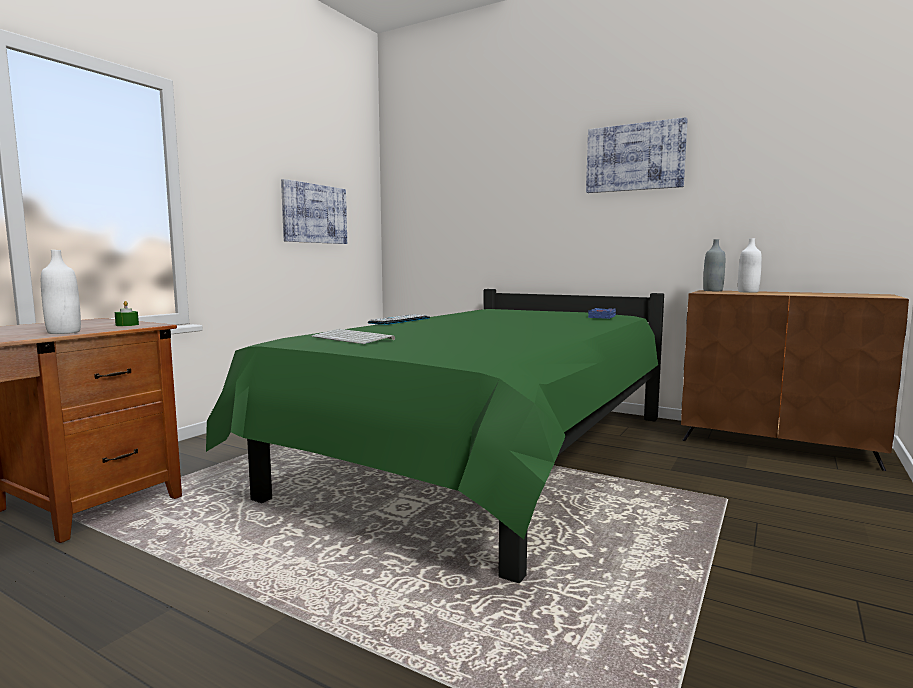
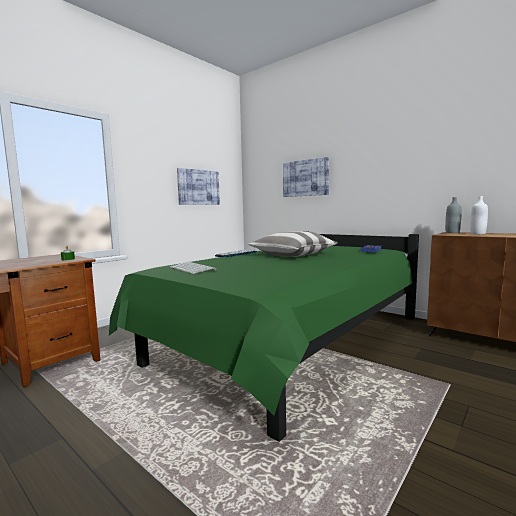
camera: 10 degrees right, 0 degrees up
white bottle [41,250,81,334] -> none
picture [586,117,688,193] -> picture moved to [283,157,329,197]
none -> pillow [248,231,338,257]

